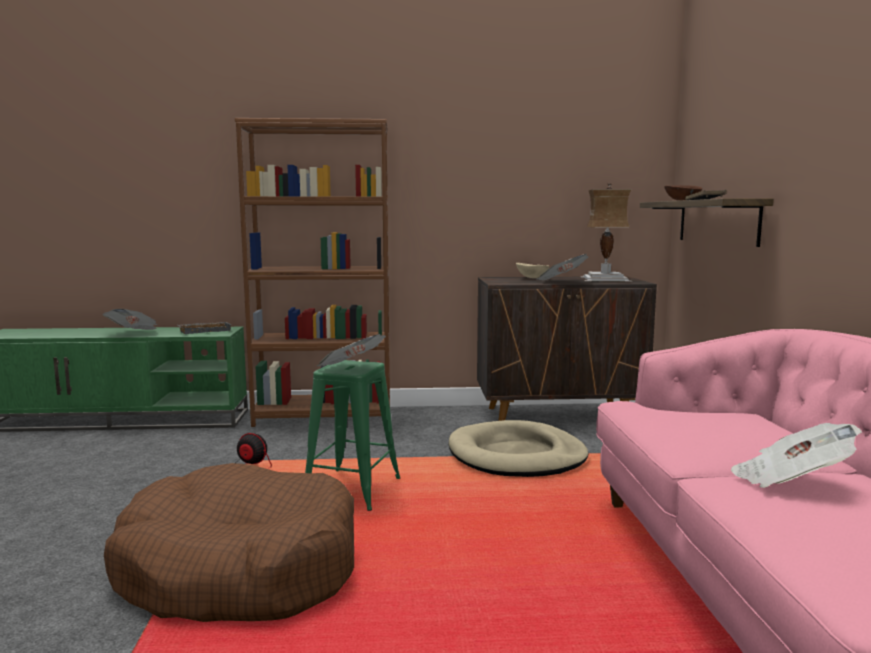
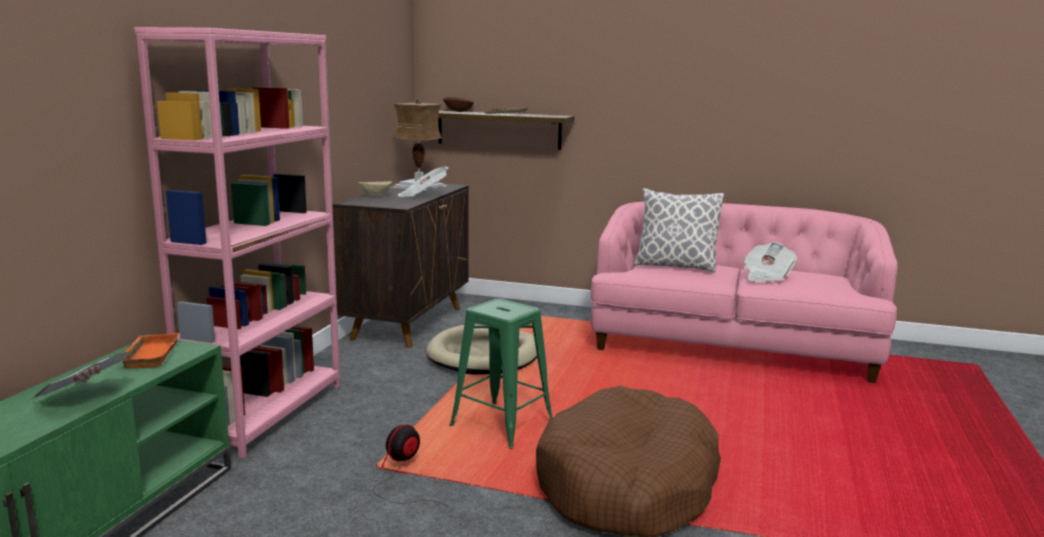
camera: 70 degrees left, 5 degrees up
grey tray [178,322,232,334] -> orange tray [122,333,179,368]
brown bookcase [235,118,390,427] -> pink bookcase [134,27,340,459]
newspaper [317,334,386,366] -> none
none -> pillow [634,188,724,272]

